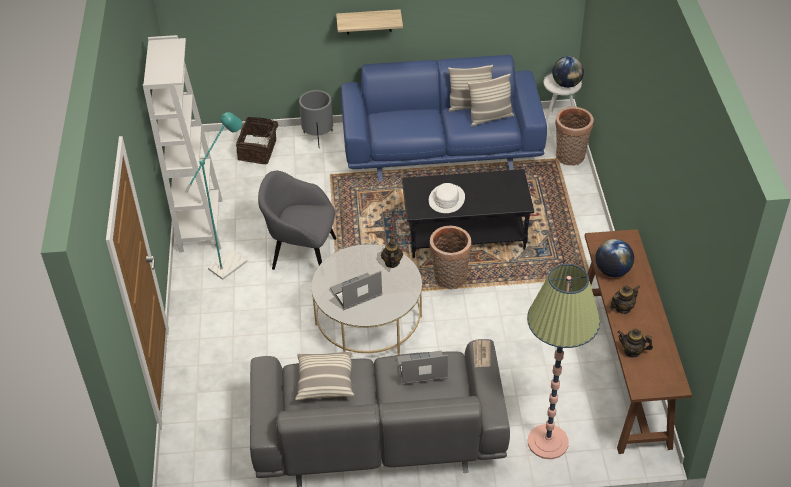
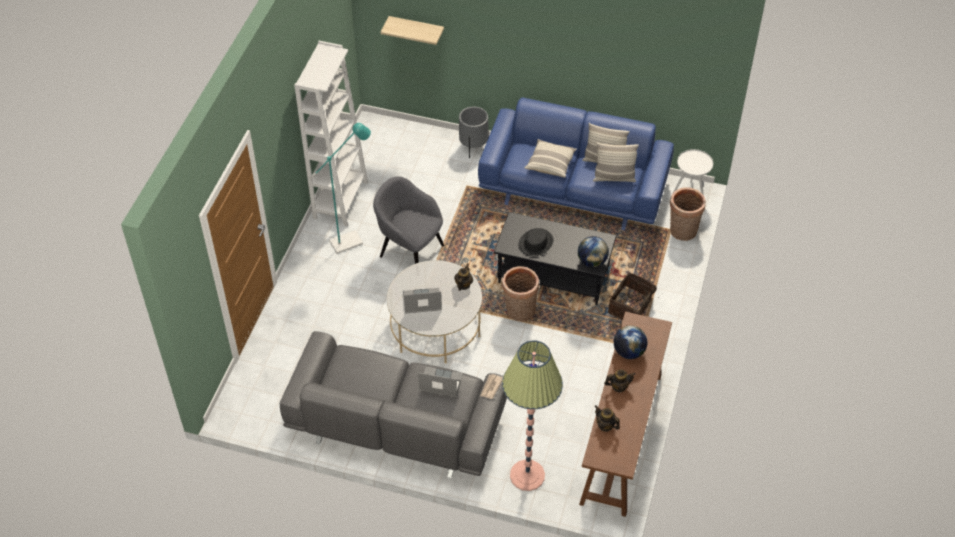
camera: 20 degrees right, 5 degrees up
basket [236,117,278,164] -> basket moved to [608,273,657,321]
pillow [295,351,354,400] -> pillow moved to [525,139,577,177]
shelf [336,9,403,35] -> shelf moved to [380,16,444,45]
white hat [429,183,465,213] -> black hat [518,228,554,256]
globe [552,56,584,88] -> globe moved to [578,236,609,267]

